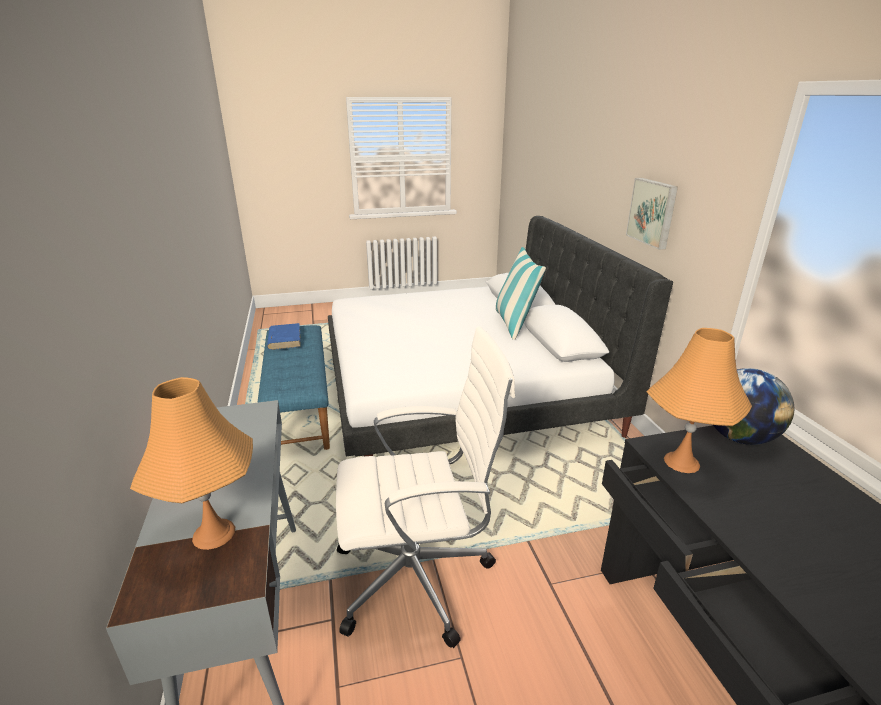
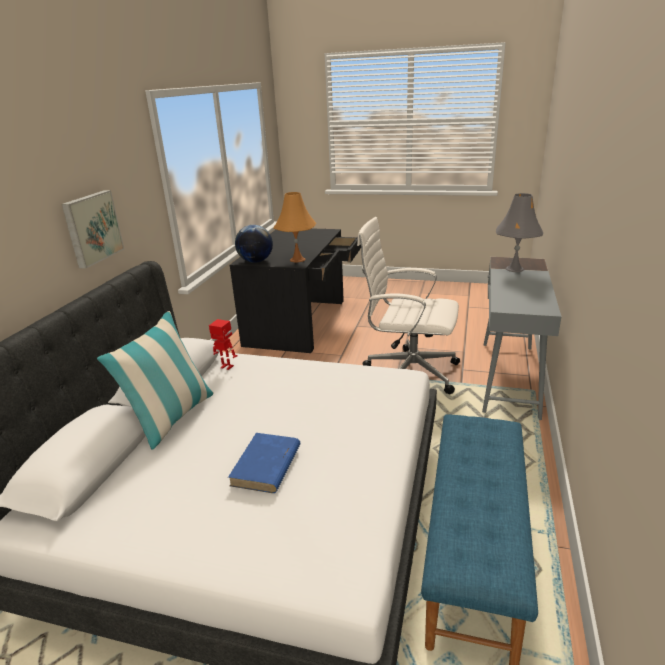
camera: 150 degrees left, 0 degrees up
orange table lamp [130,377,253,550] -> grey table lamp [496,193,543,272]
blue book [267,323,300,350] -> blue book moved to [228,433,300,493]
none -> toy robot [209,319,238,370]

